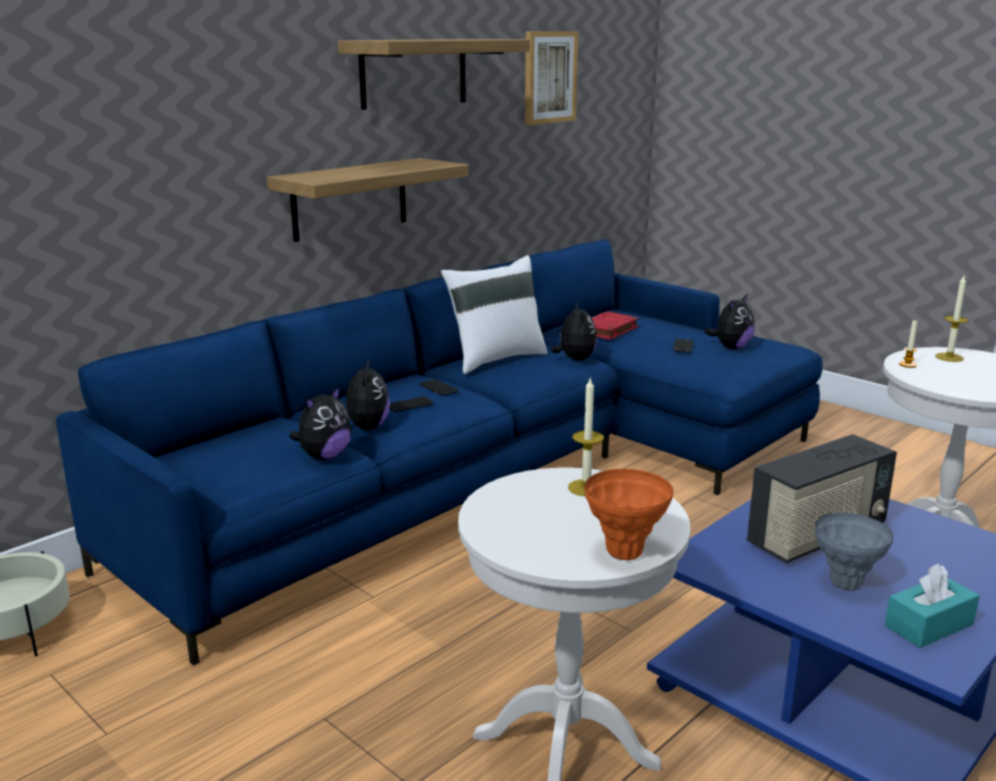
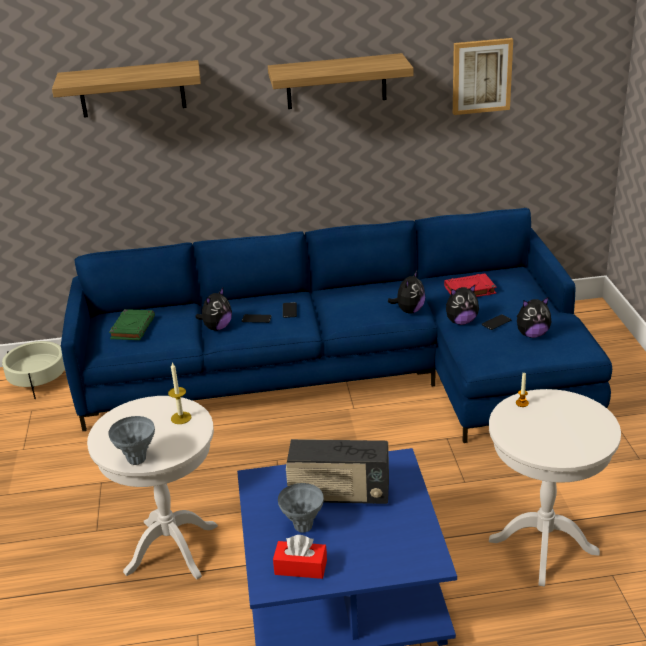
camera: 40 degrees right, 10 degrees up
shelf [267,158,469,242] -> shelf moved to [52,60,201,118]
plush toy [289,386,352,460] -> plush toy moved to [446,285,479,325]
white pillow [441,255,547,374] -> none
orange vase [584,469,673,560] -> grey vase [108,416,155,465]
turquoise tissue box [885,563,980,648] -> red tissue box [273,535,327,579]
candle [935,276,969,362] -> none
none -> green book [109,309,155,340]

